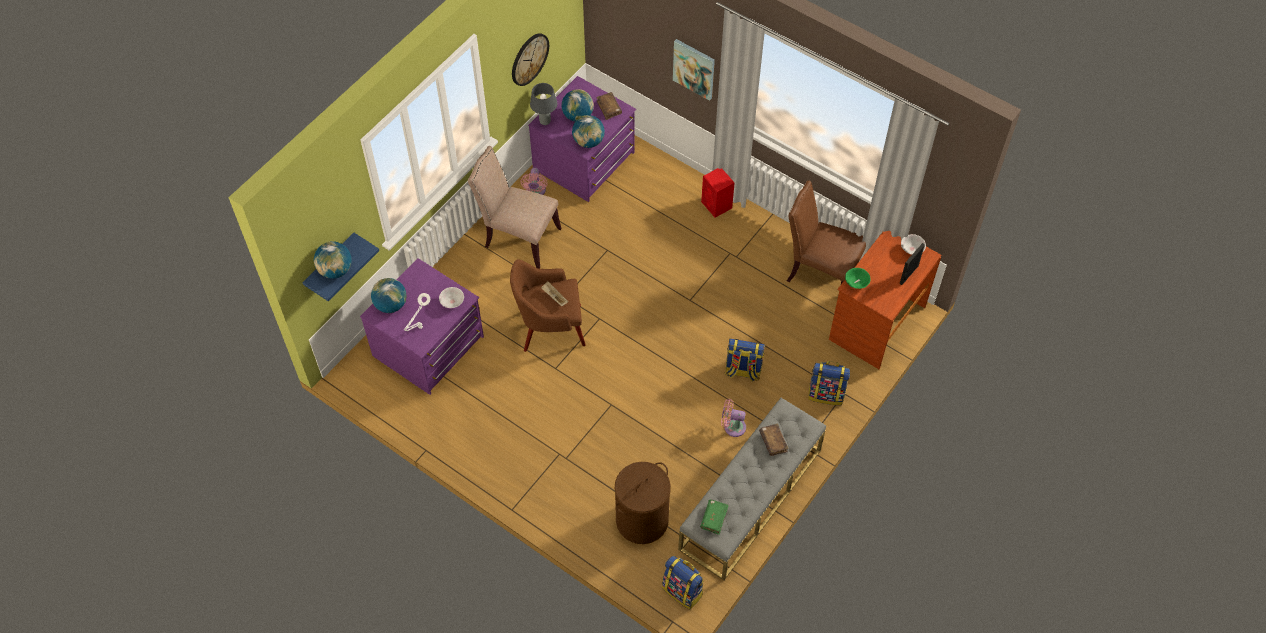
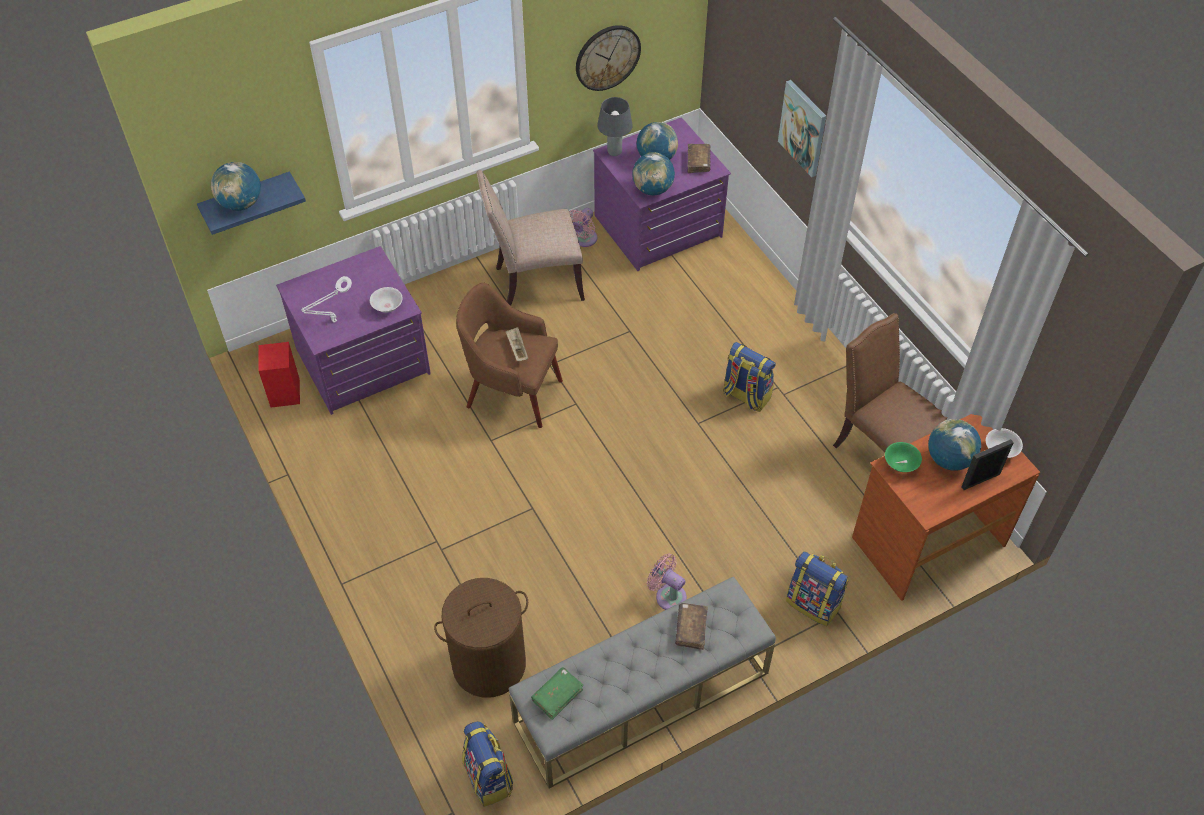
camera: 25 degrees right, 5 degrees down
globe [371,278,407,313] -> globe moved to [928,419,981,471]
beige chair [468,146,562,269] -> beige chair turned 60 degrees counterclockwise [476,170,585,306]
red speaker [701,168,735,218] -> red speaker moved to [258,342,300,408]
backpack [725,339,765,381] -> backpack moved to [723,342,776,412]

